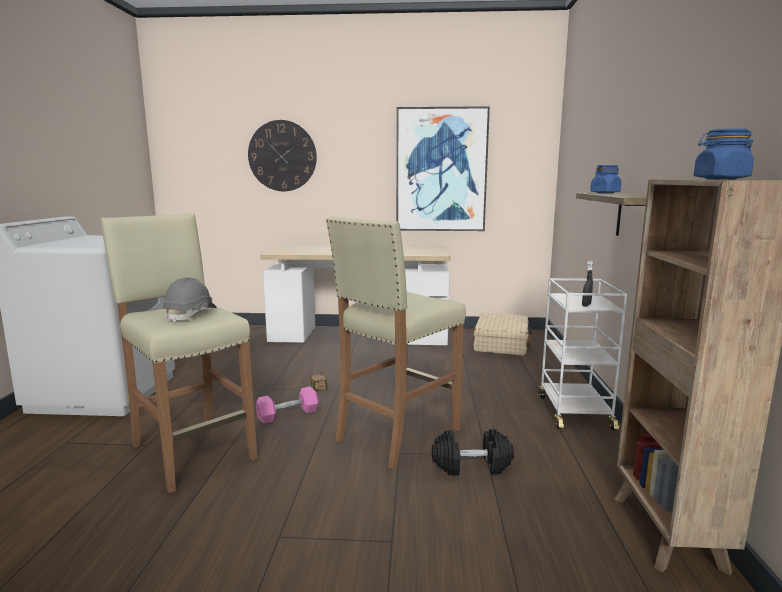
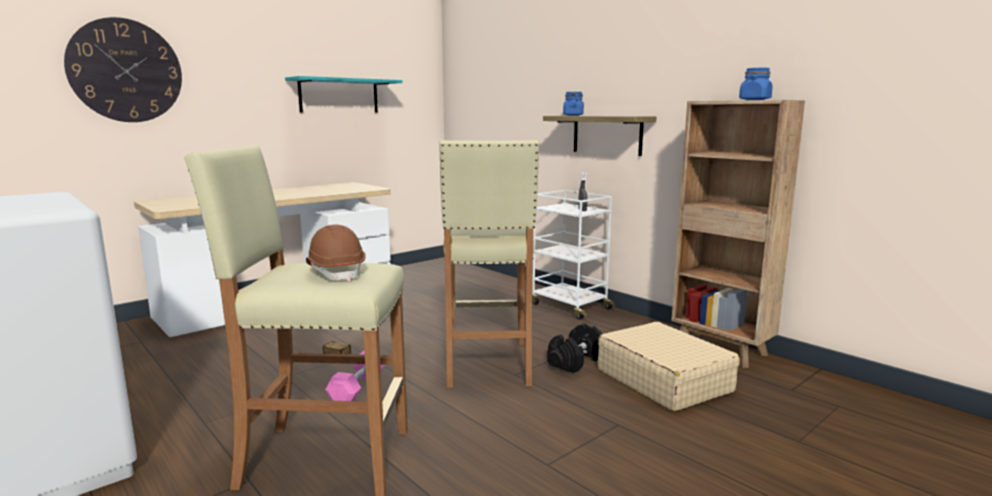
camera: 45 degrees left, 0 degrees up
grey hard hat [163,278,217,322] -> brown hard hat [306,224,366,281]
picture [396,106,490,231] -> turquoise shelf [285,76,403,113]
beige suitcase [473,312,532,356] -> beige suitcase moved to [598,322,740,411]

